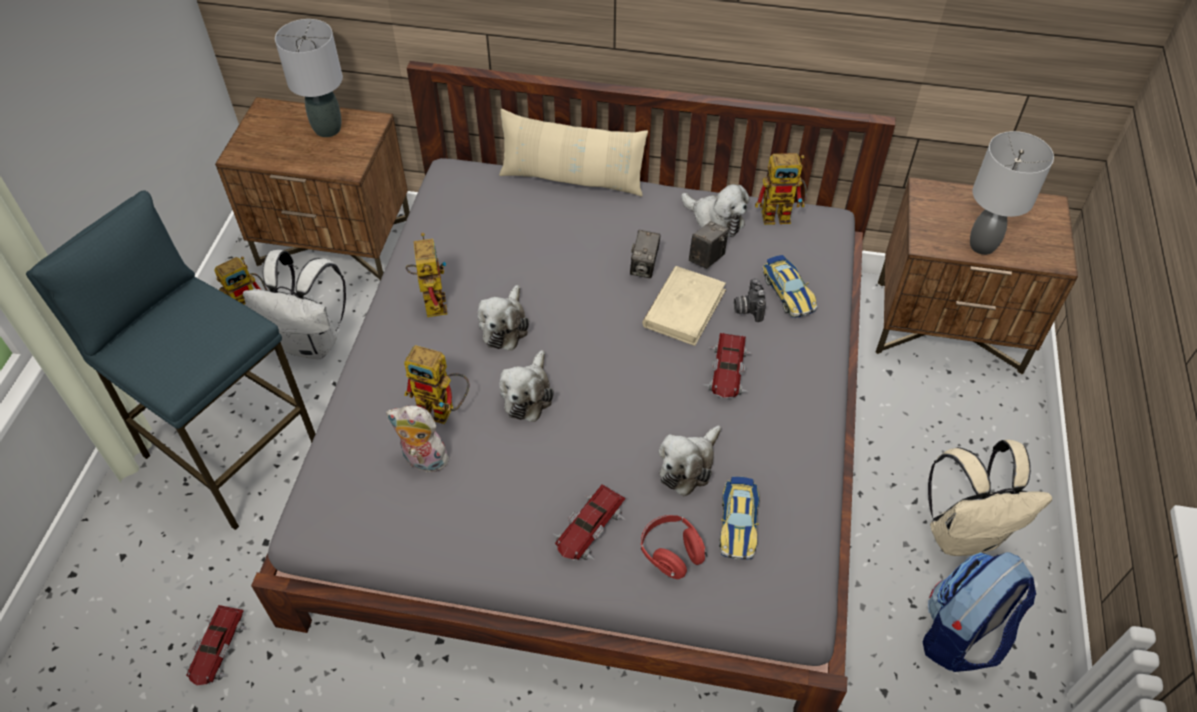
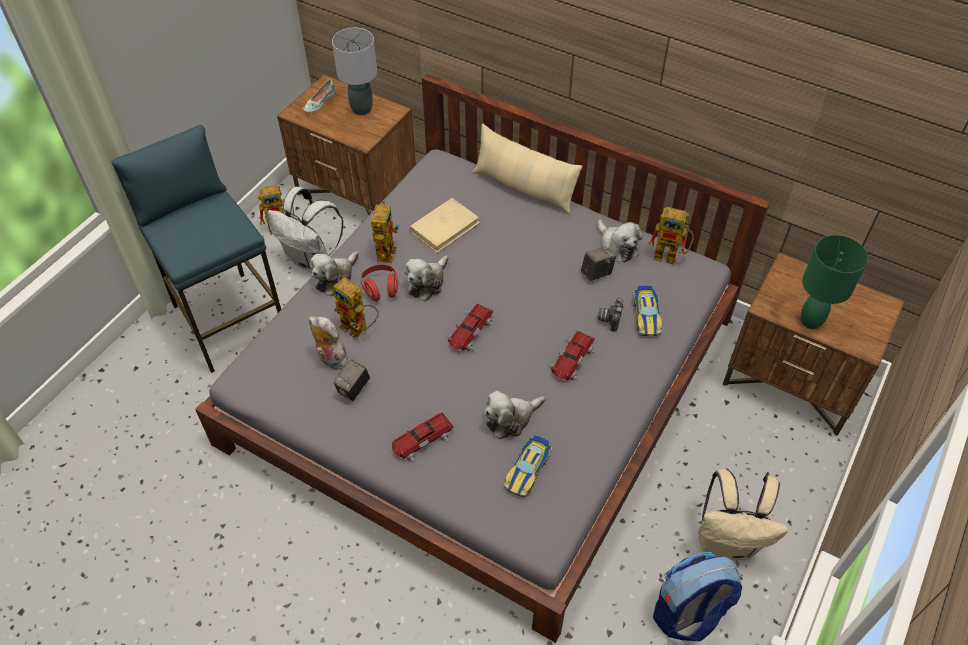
camera: 20 degrees right, 0 degrees up
toy car [184,605,248,685] -> toy car moved to [446,304,494,351]
plush toy [499,350,554,422] -> plush toy moved to [310,251,359,296]
camera [630,230,660,278] -> camera moved to [334,359,370,401]
red headphones [641,515,707,579] -> red headphones moved to [360,265,398,301]
beige book [642,266,726,346] -> beige book moved to [409,198,480,253]
grey table lamp [970,131,1054,255] -> green table lamp [801,235,868,329]
none -> white shoe [303,80,336,113]

